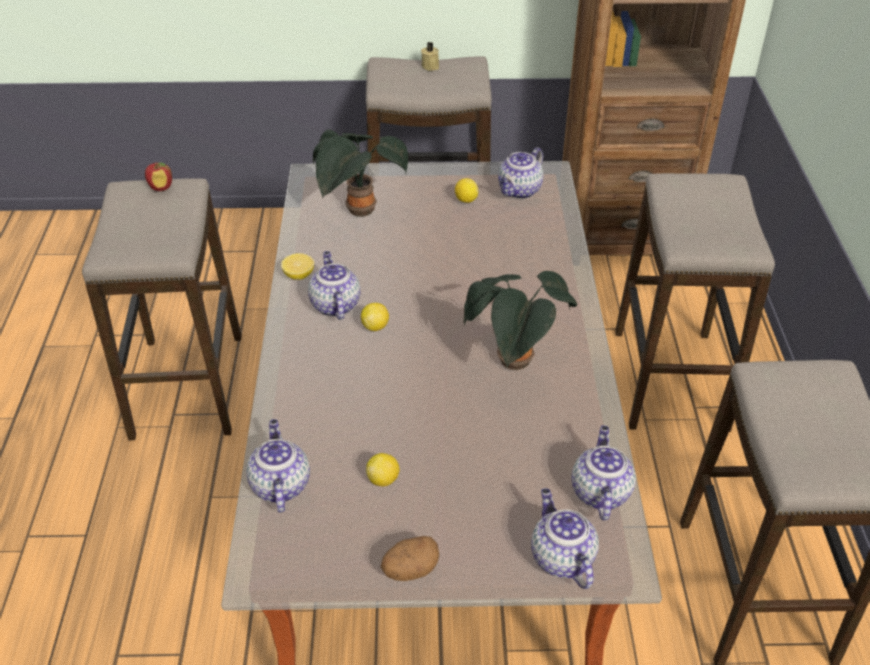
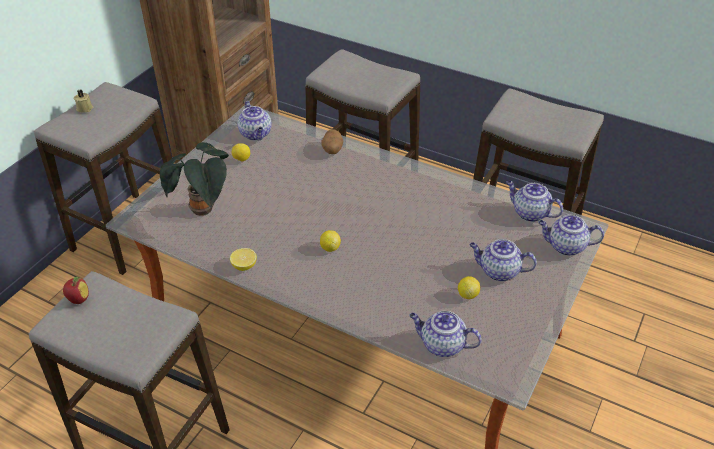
camera: 60 degrees left, 0 degrees up
teapot [308,251,360,320] -> teapot moved to [469,239,537,281]
potato [381,536,439,581] -> potato moved to [321,129,343,154]
potted plant [464,271,577,370] -> none

